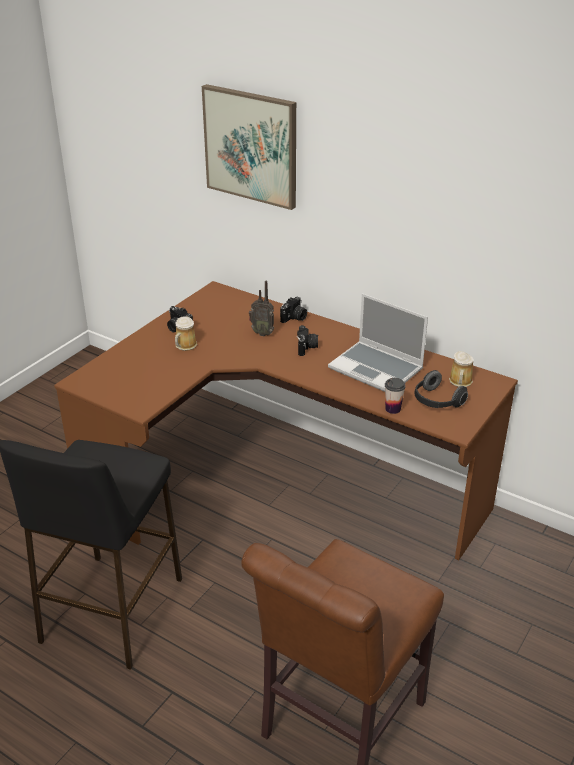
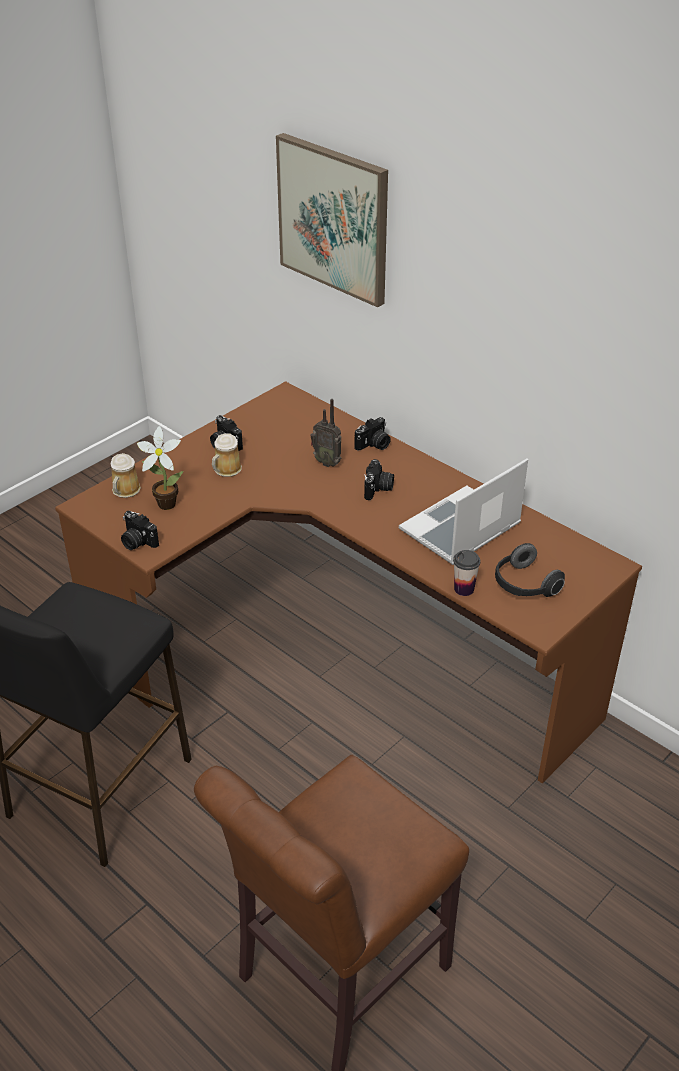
camera: 10 degrees right, 5 degrees up
laptop [328,293,428,392] -> laptop turned 90 degrees clockwise [399,459,528,565]
mug [449,351,474,387] -> mug moved to [110,453,141,498]
none -> camera [121,511,159,550]
none -> potted plant [137,426,183,510]

